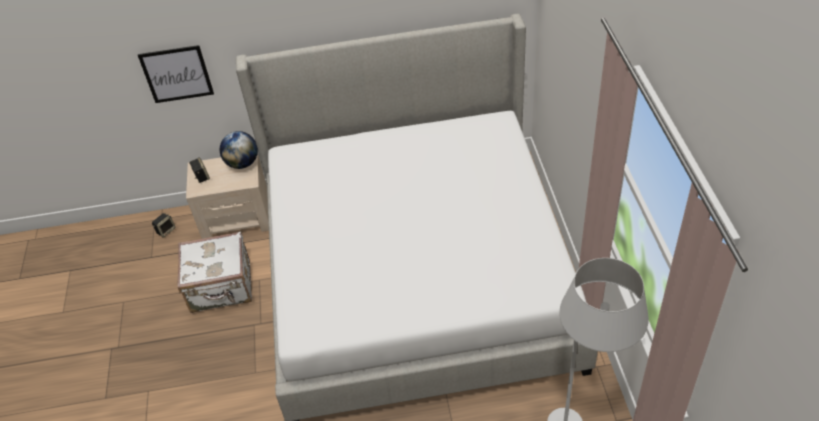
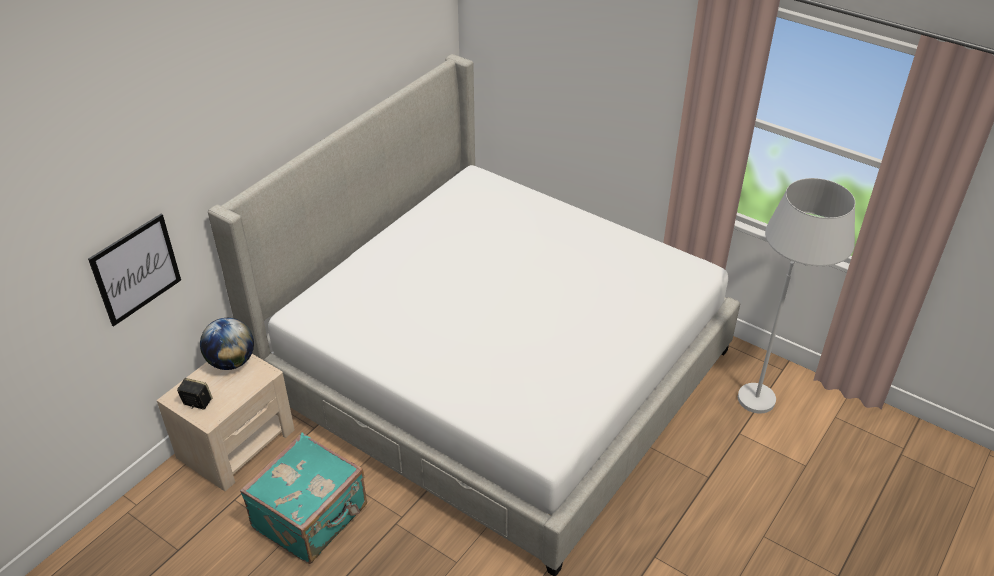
camera: 50 degrees left, 5 degrees down
speaker [152,213,176,238] -> none
white suitcase [177,232,252,313] -> turquoise suitcase [240,433,367,564]

